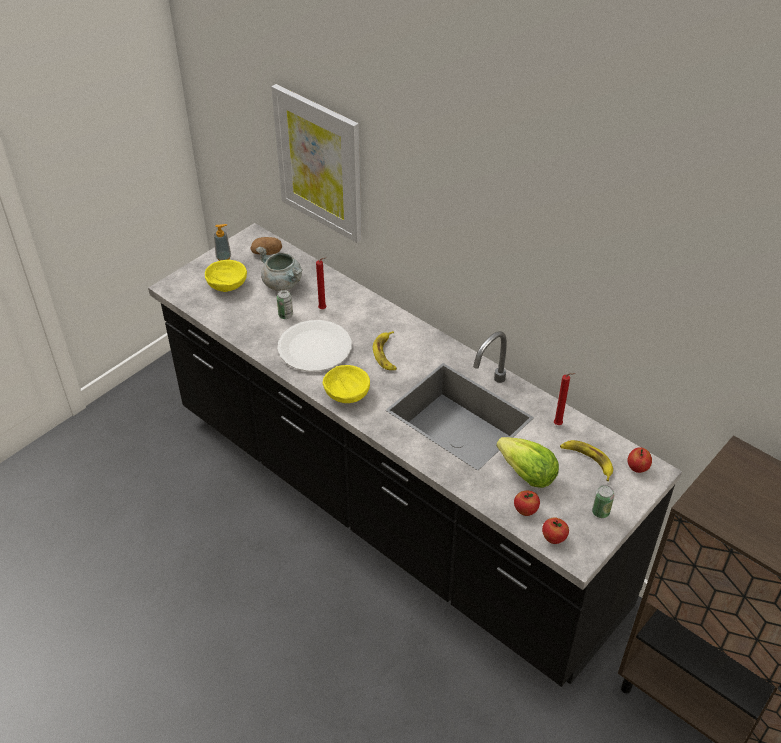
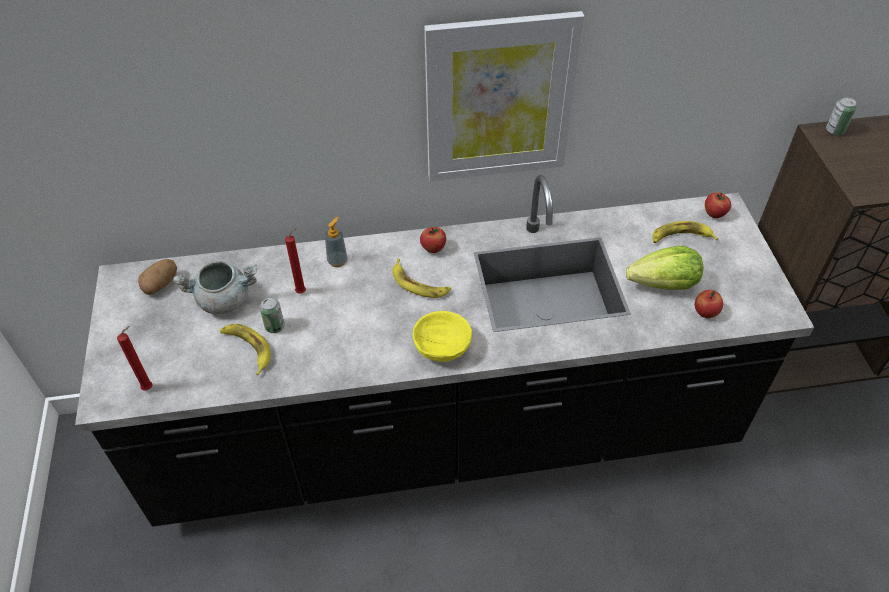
camera: 50 degrees left, 5 degrees up
yellow bowl [205,260,247,292] -> none
soap dispenser [214,224,231,261] -> soap dispenser moved to [325,217,347,267]
picture [271,84,362,243] -> picture moved to [424,11,585,181]
white plate [278,320,352,371] -> none
apple [542,517,569,544] -> apple moved to [420,227,446,253]
red candle [554,373,576,425] -> red candle moved to [117,326,152,391]
can [592,485,614,518] -> can moved to [826,97,856,135]
none -> banana [220,324,271,375]

